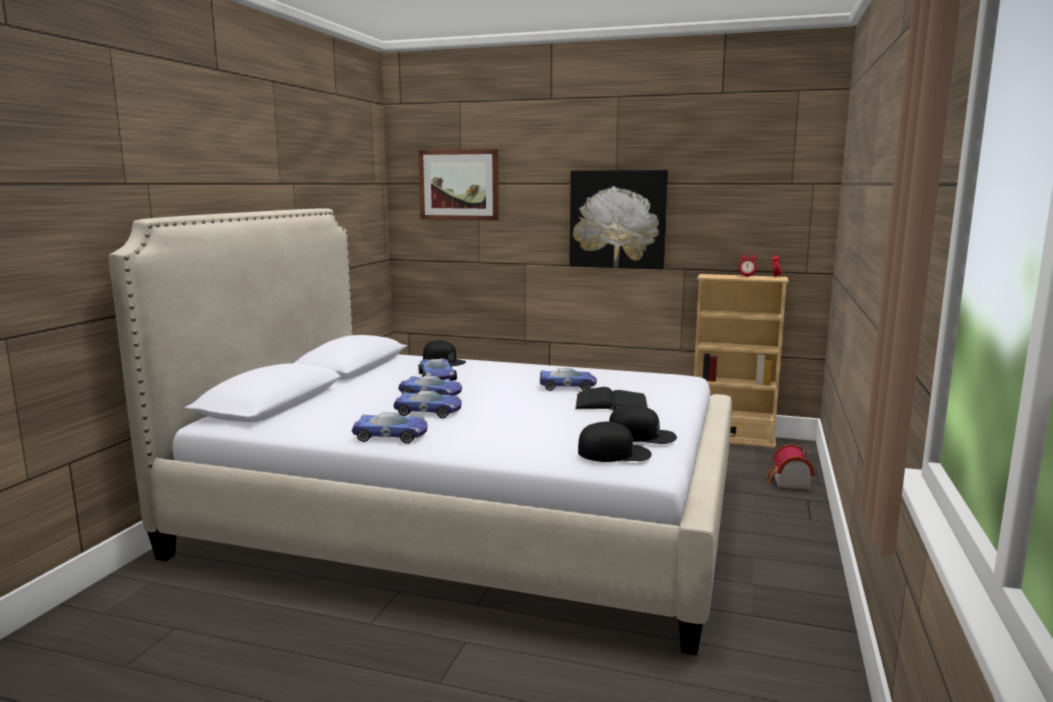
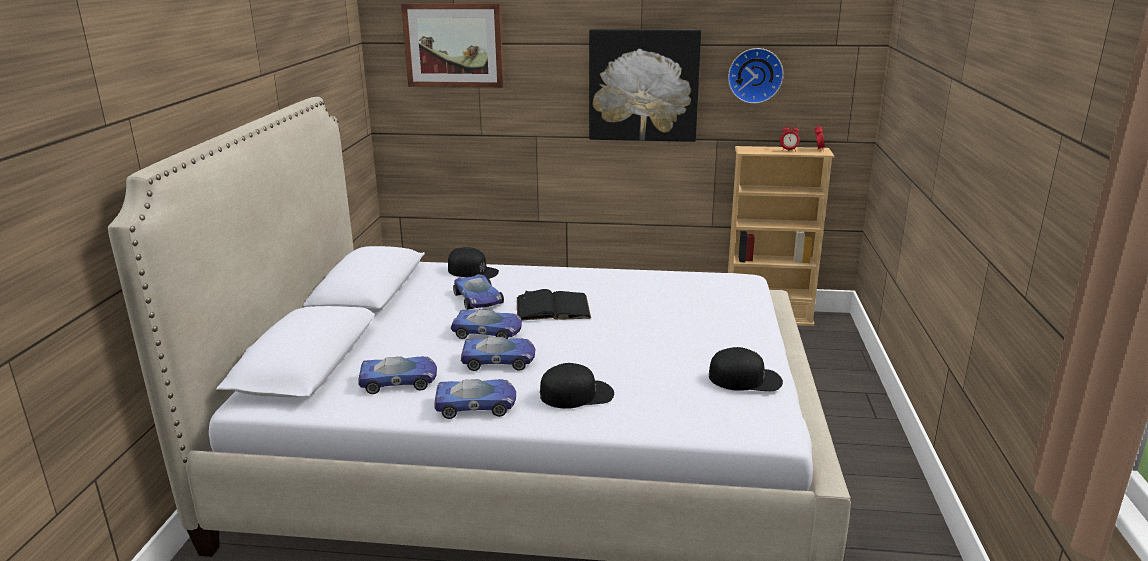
camera: 10 degrees left, 10 degrees up
toy car [540,368,597,391] -> toy car moved to [358,356,437,394]
black book [575,387,648,411] -> black book moved to [517,289,591,320]
black cap [578,422,652,462] -> black cap moved to [540,363,614,409]
toy house [766,444,815,490] -> none
none -> wall clock [728,48,784,104]

